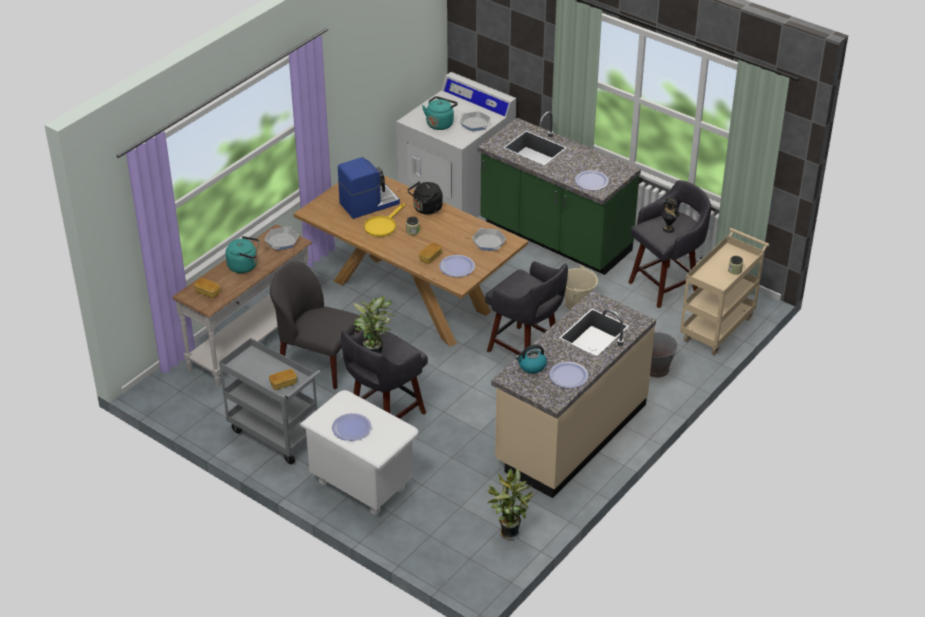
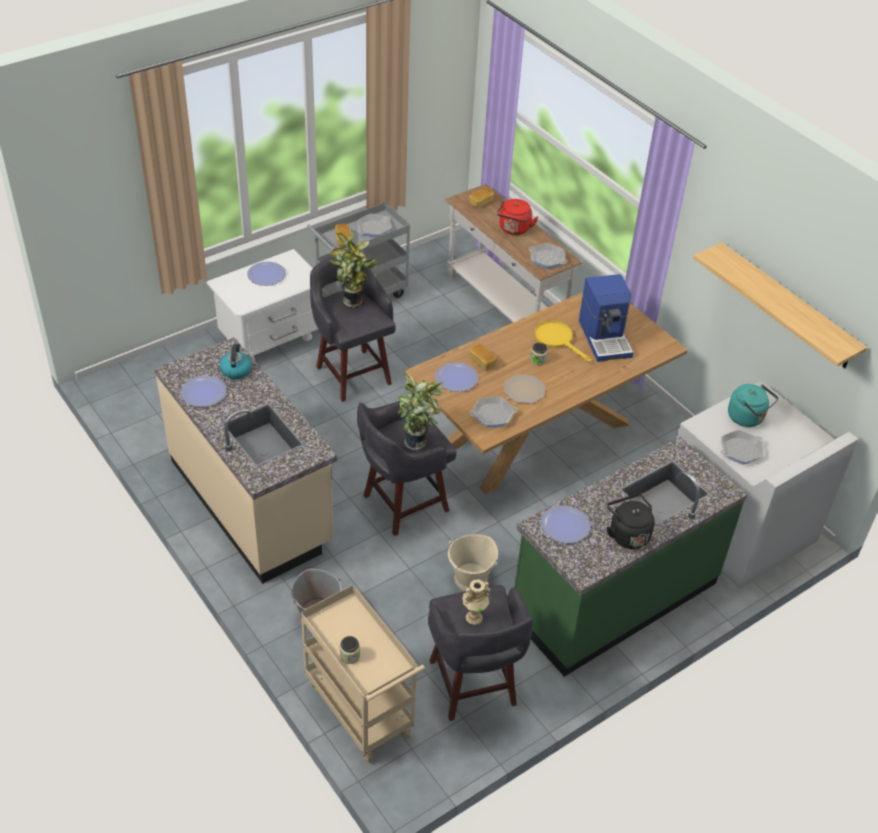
camera: 105 degrees right, 5 degrees up
turquoise kettle [226,236,260,273] -> red kettle [497,199,538,235]
grey chair [270,261,361,389] -> none
black kettle [408,181,443,215] -> black kettle moved to [607,494,655,549]
potted plant [487,468,533,540] -> potted plant moved to [398,374,443,450]
black vase [661,198,679,233] -> beige vase [462,580,490,625]
none -> frying pan [357,214,392,238]
none -> plate [504,374,545,404]
none -> shelf [693,242,867,368]

